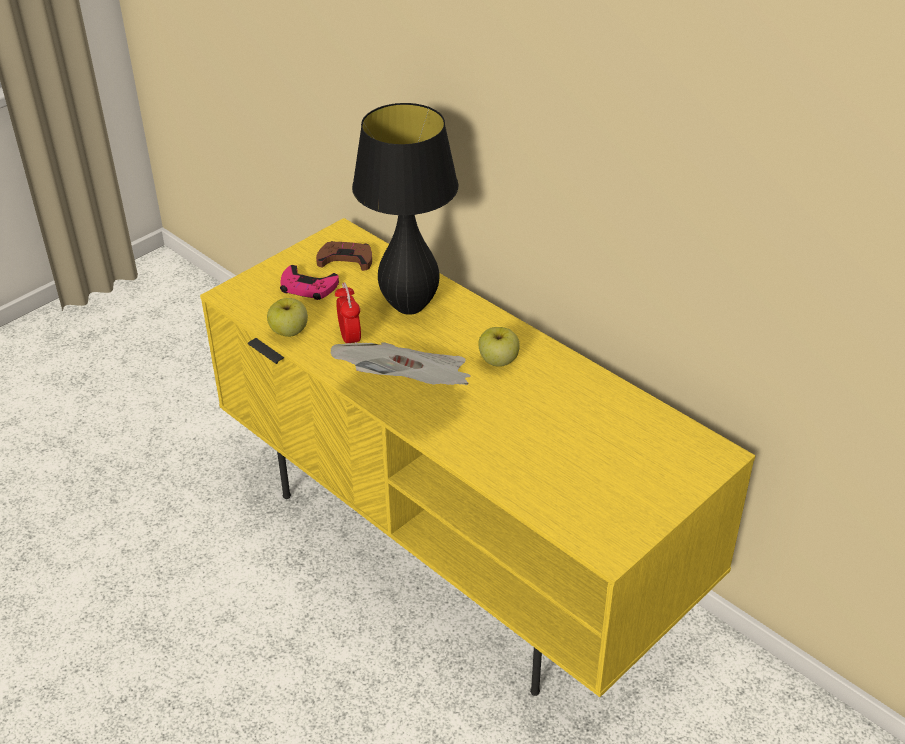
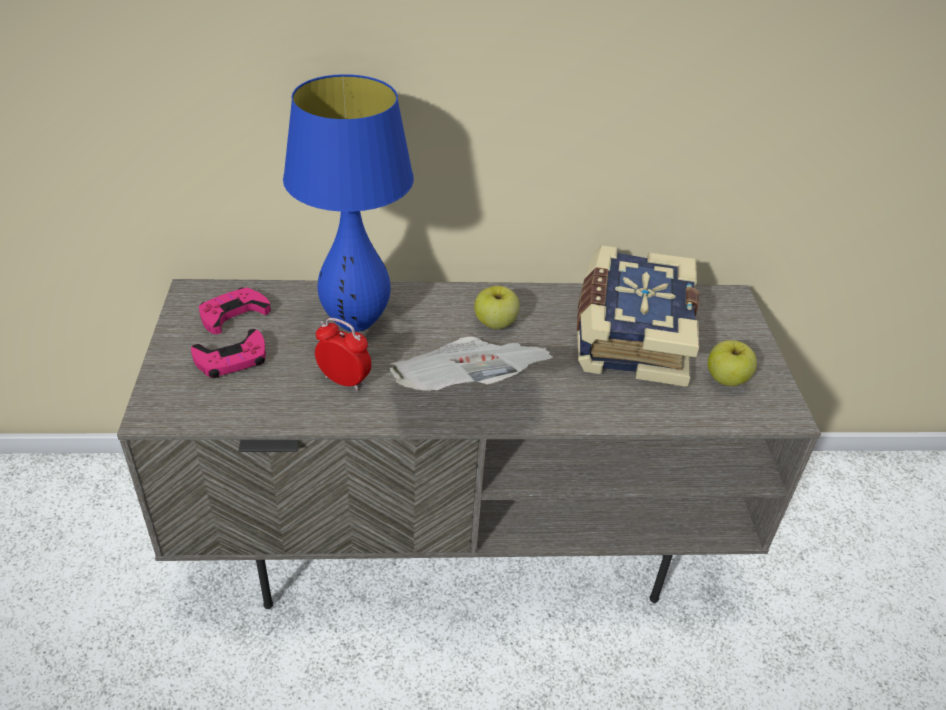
camera: 50 degrees left, 0 degrees up
yellow tv stand [200,218,756,697] -> grey tv stand [117,279,821,609]
apple [267,298,308,337] -> apple moved to [708,340,757,386]
brown game controller [316,241,372,271] -> pink game controller [199,287,271,334]
black table lamp [352,103,458,315] -> blue table lamp [283,74,414,332]
none -> book [577,245,699,387]

